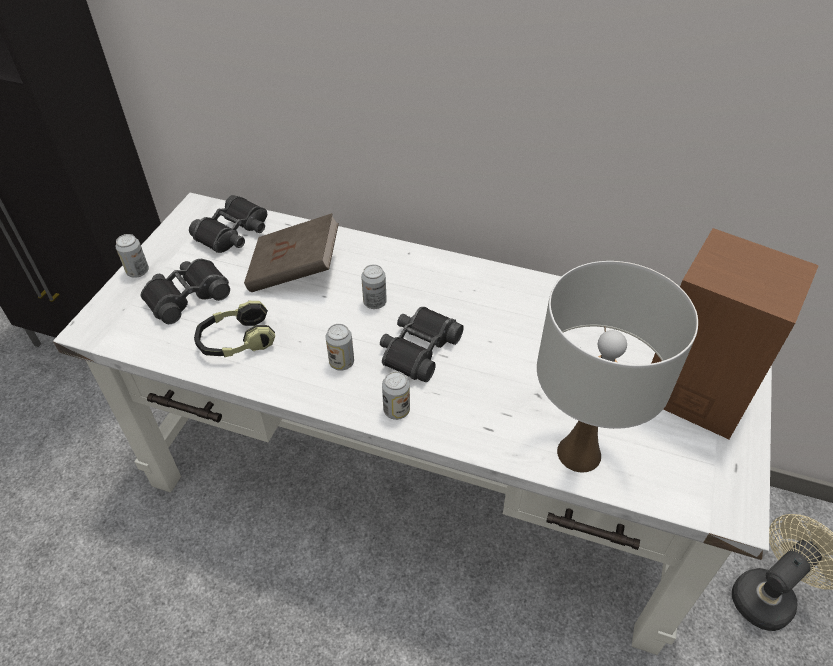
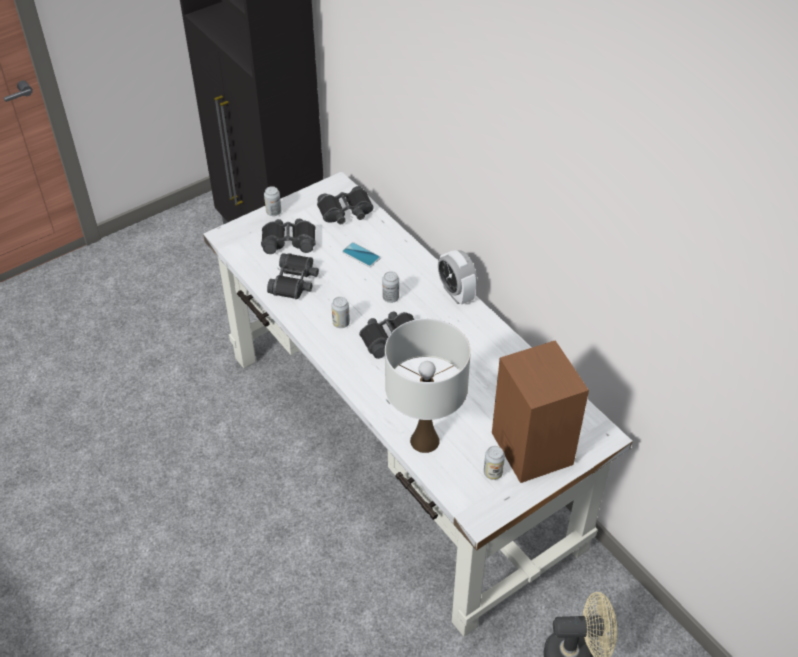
camera: 35 degrees right, 0 degrees up
headphones [194,301,275,357] -> black binoculars [267,253,319,299]
brown book [244,213,339,292] -> phone [342,242,381,267]
can [382,371,410,420] -> can moved to [484,446,505,480]
none -> alarm clock [438,250,477,305]

